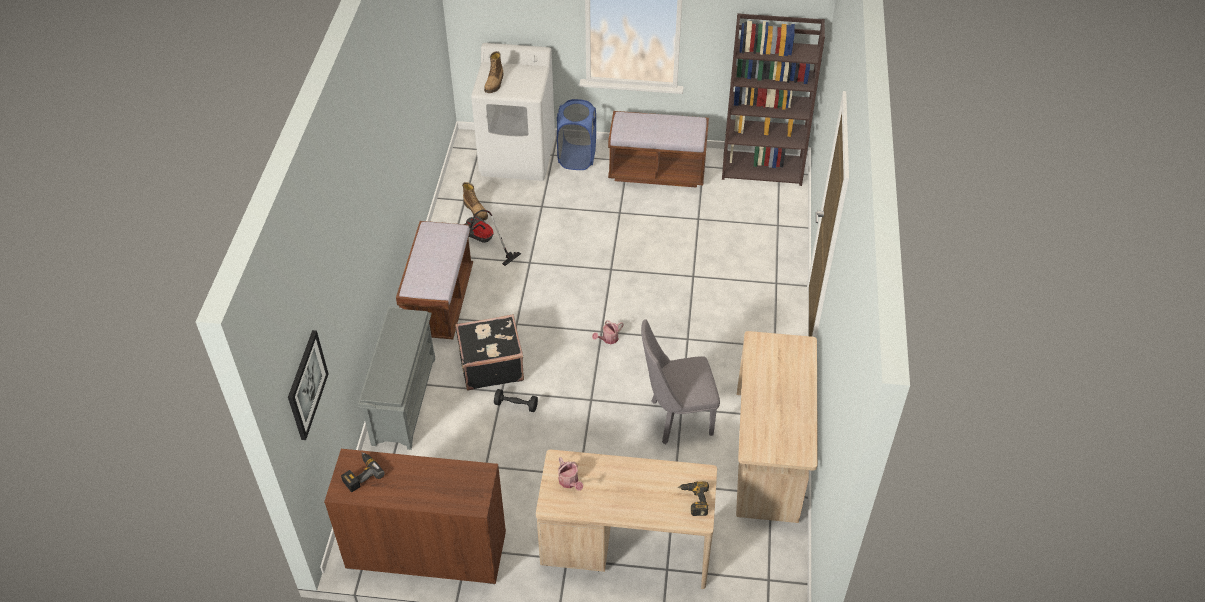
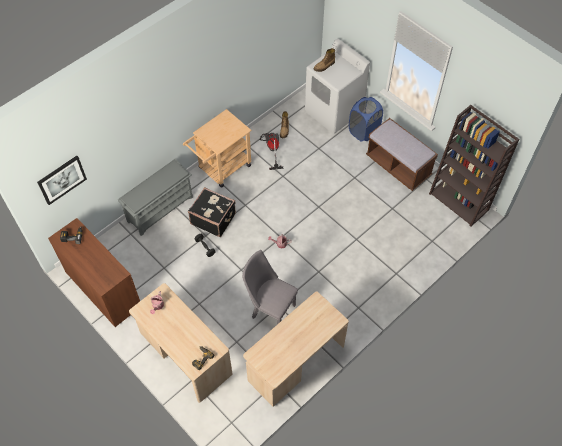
camera: 40 degrees right, 10 degrees up
brown bench [396,221,473,339] -> beige cart [183,109,252,188]

